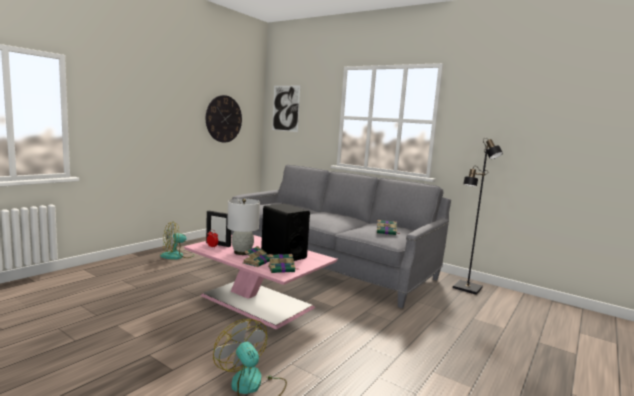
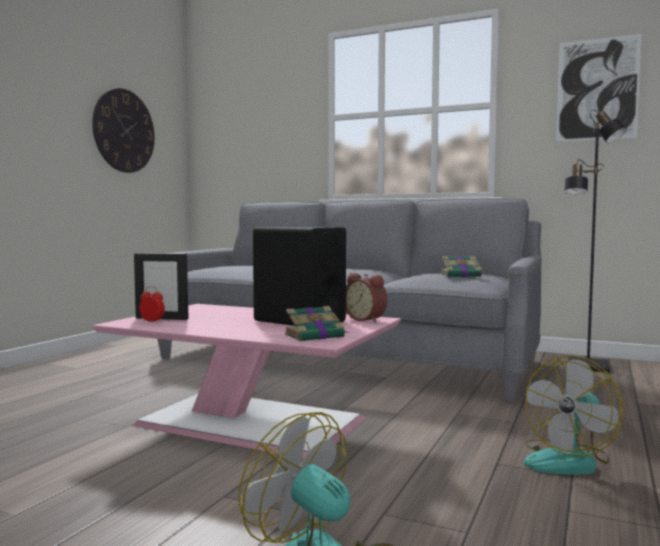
camera: 10 degrees left, 5 degrees down
fan [160,222,195,260] -> fan moved to [524,355,623,475]
white table lamp [227,198,260,255] -> none
book [242,246,270,267] -> none
picture [272,86,300,132] -> picture moved to [556,34,641,142]
none -> alarm clock [346,273,388,322]

